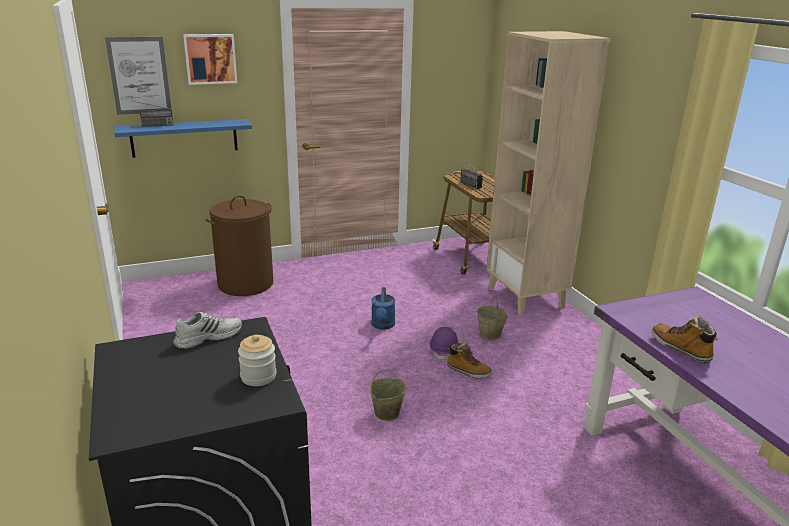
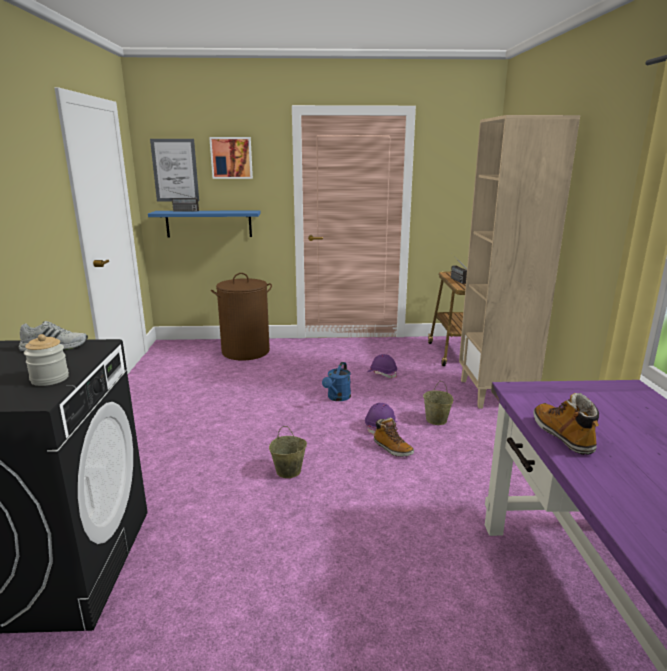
camera: 20 degrees right, 5 degrees down
none -> purple hard hat [367,354,397,378]

